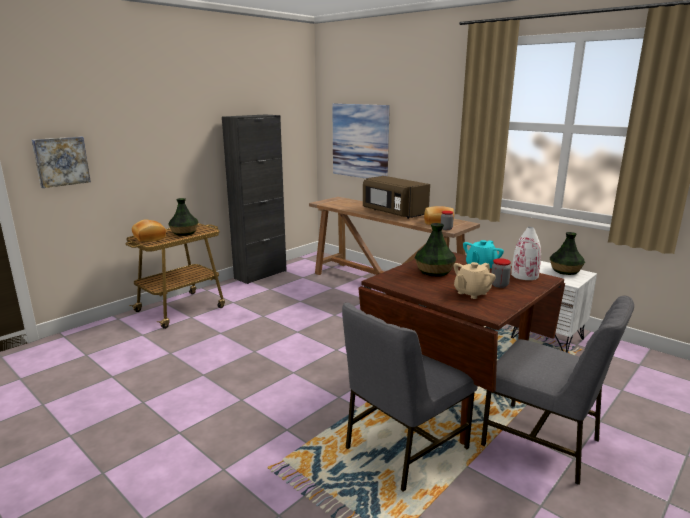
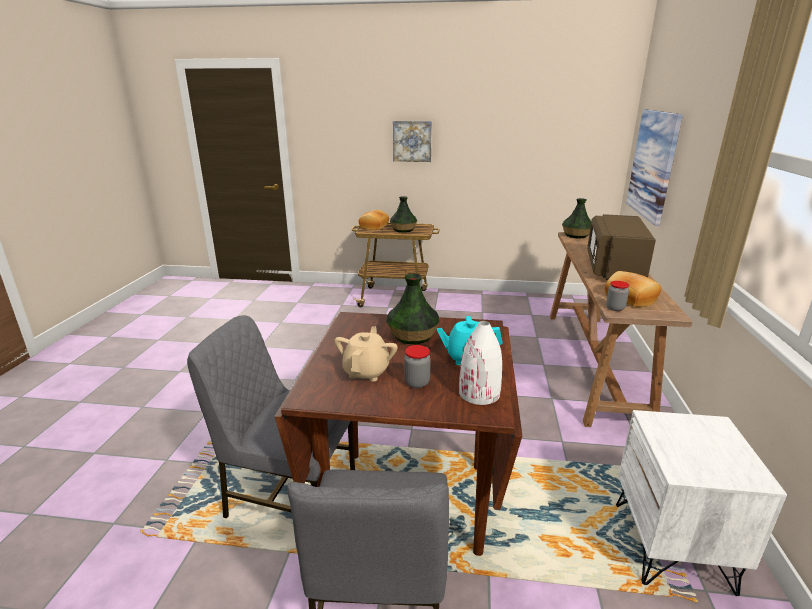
camera: 55 degrees right, 5 degrees up
picture [32,137,91,188] -> picture moved to [393,121,432,162]
black cabinet [222,114,287,284] -> none
beige teapot [454,262,496,299] -> beige teapot turned 90 degrees clockwise [334,326,397,381]
vase [550,232,585,275] -> vase moved to [562,198,591,239]

